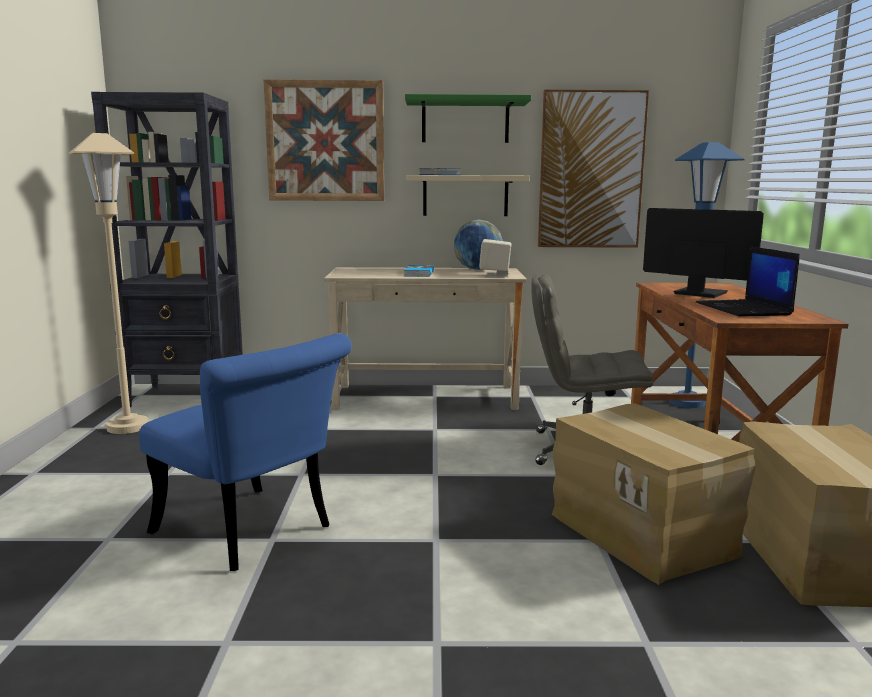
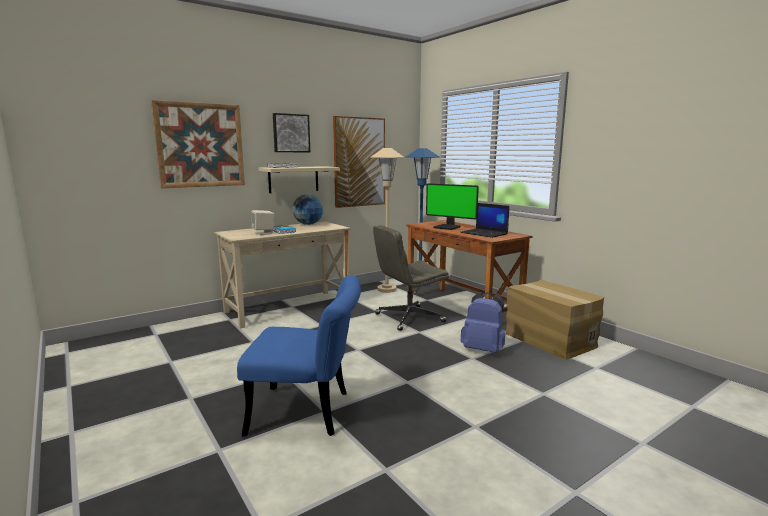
camera: 35 degrees left, 0 degrees up
beige floor lamp [69,133,149,434] -> beige floor lamp moved to [370,148,404,293]
black bookcase [91,92,243,407] -> none
green shelf [405,94,531,143] -> picture [273,113,310,152]
beige speaker [479,239,511,277] -> beige speaker moved to [251,210,274,235]
cardboard box [552,404,756,585] -> blue backpack [460,292,505,353]
monitor [643,208,764,298] -> monitor turned 150 degrees counterclockwise [426,183,479,230]

